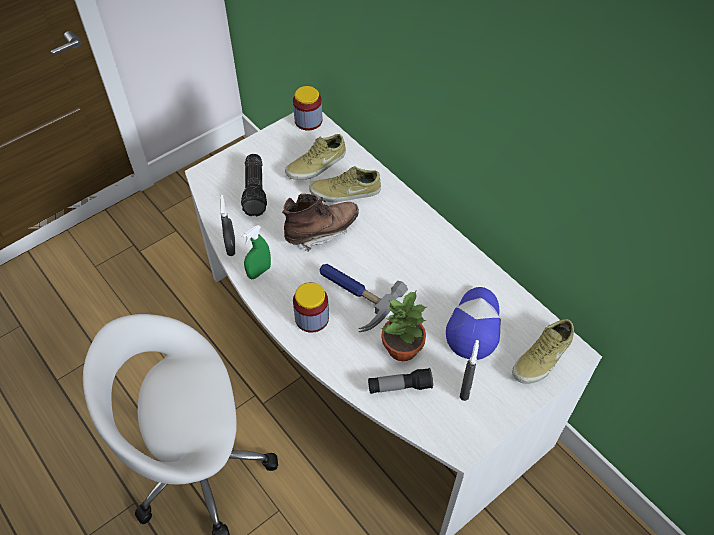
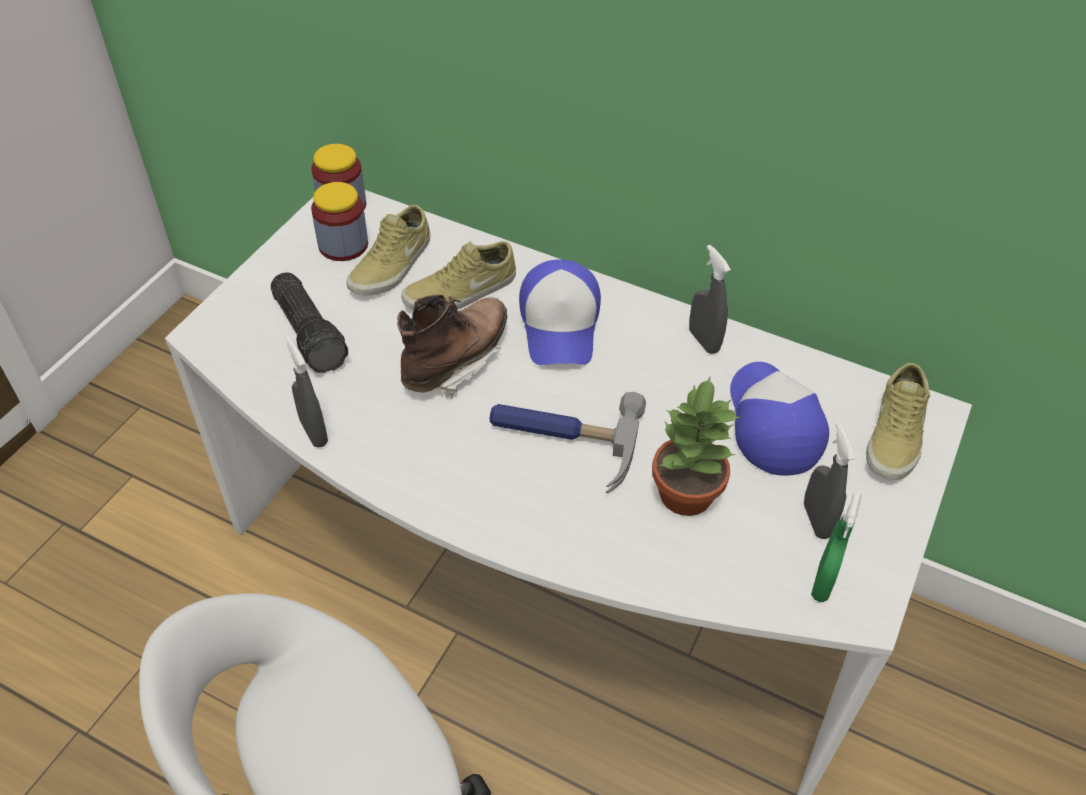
camera: 25 degrees left, 5 degrees down
green spray bottle [242,225,271,279] -> green spray bottle moved to [811,492,861,602]
jar [293,282,329,333] -> jar moved to [311,182,368,261]
flashlight [368,368,433,394] -> none
none -> cap [519,259,601,365]
none -> grey spray bottle [689,245,731,354]

